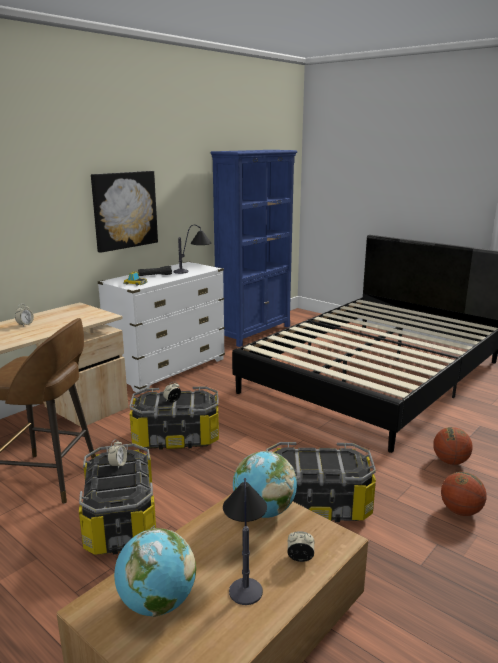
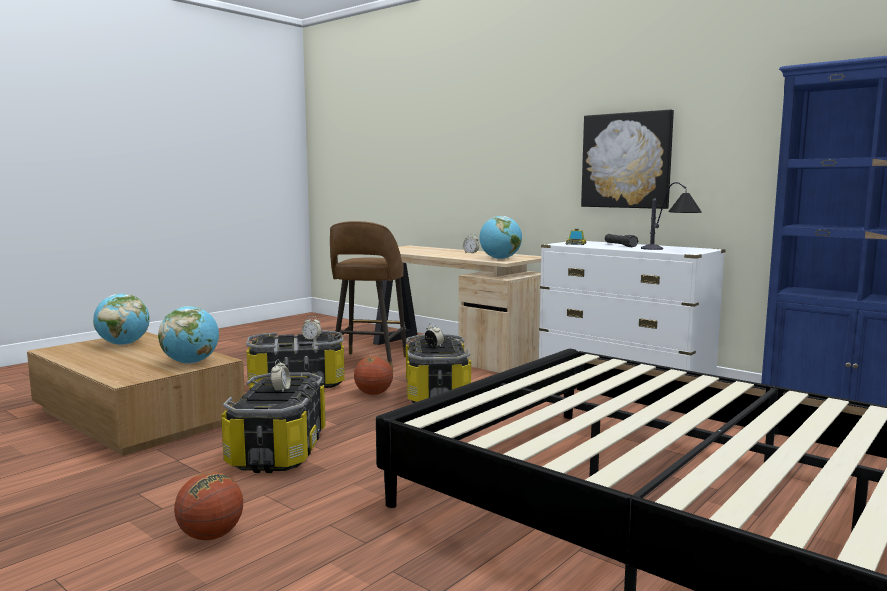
camera: 90 degrees right, 10 degrees down
table lamp [223,478,267,605] -> none
alarm clock [287,531,315,562] -> alarm clock moved to [271,360,291,392]
basketball [433,427,473,465] -> basketball moved to [354,356,393,395]
none -> globe [479,216,522,259]

